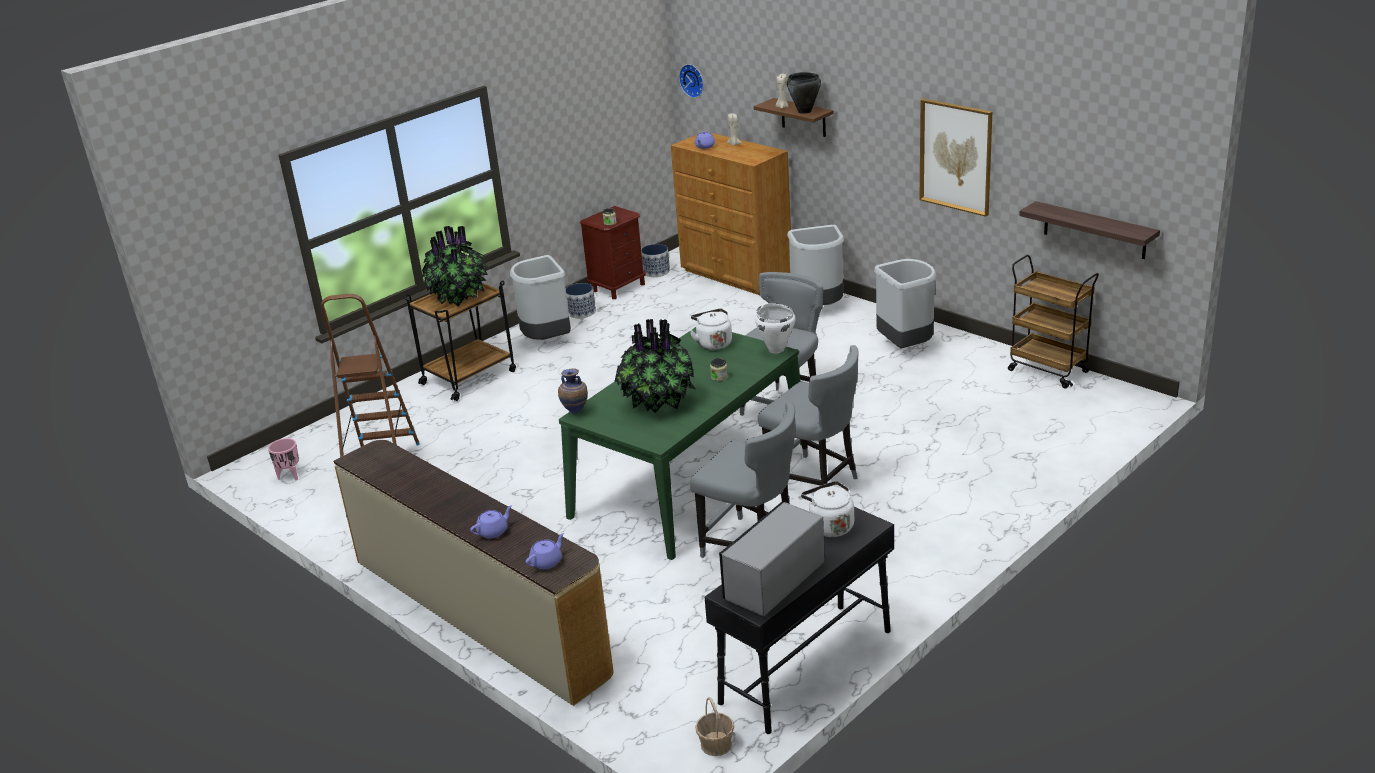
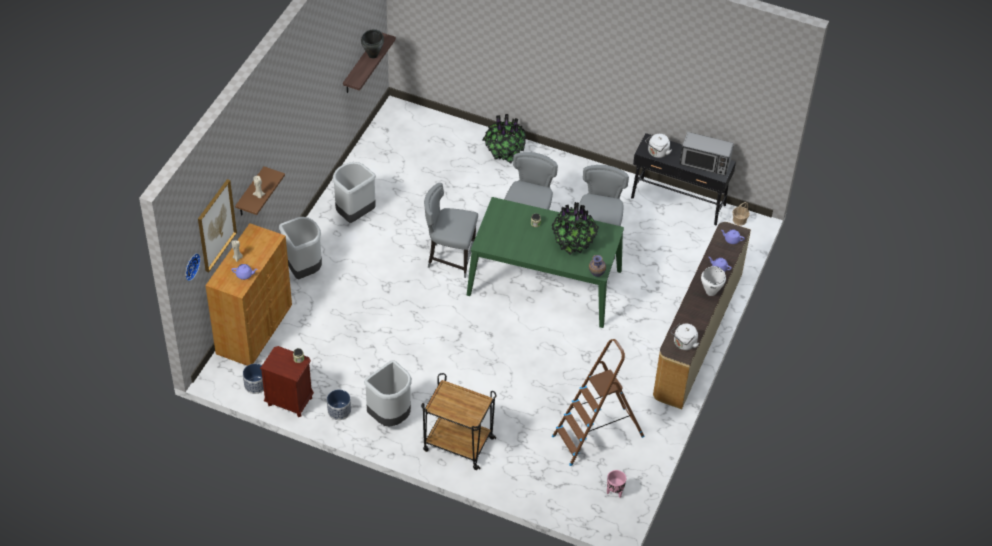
camera: 115 degrees left, 20 degrees up
potted plant [421,226,488,307] -> potted plant moved to [482,114,526,164]
white kettle [690,308,732,350] -> white kettle moved to [671,324,699,350]
white cooking pot [755,303,796,353] -> white cooking pot moved to [701,266,726,296]
black cooking pot [787,72,821,114] -> black cooking pot moved to [361,29,384,58]
picture [920,99,992,217] -> picture moved to [198,179,237,272]
brown cart [1008,255,1099,389] -> none

